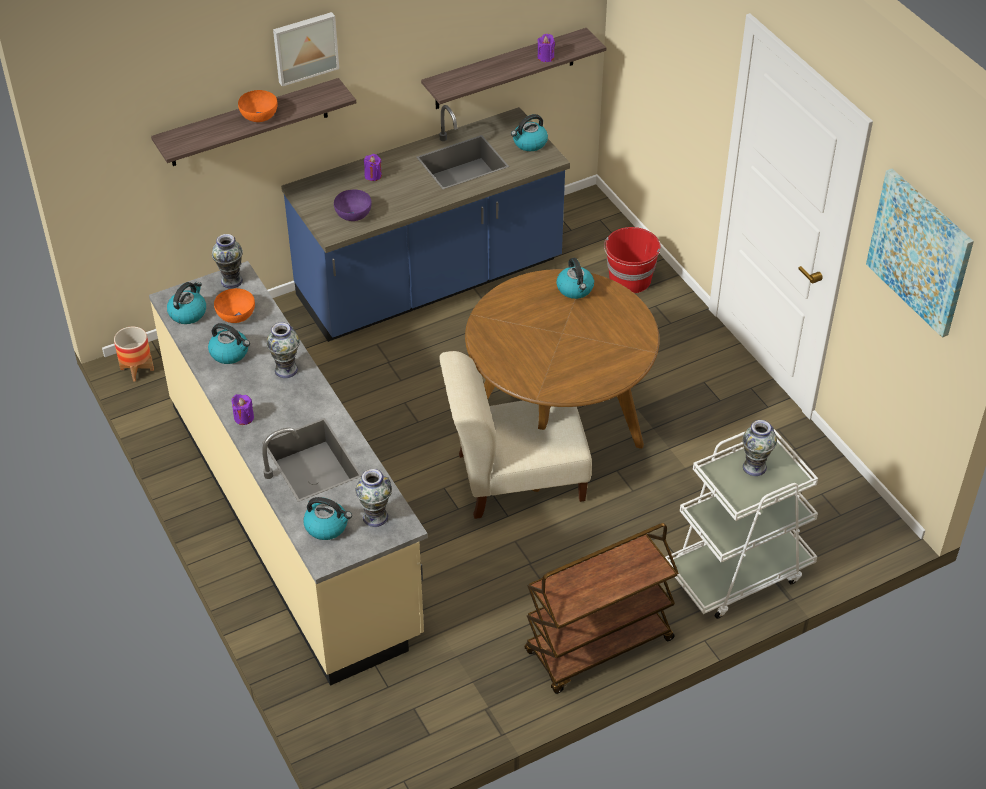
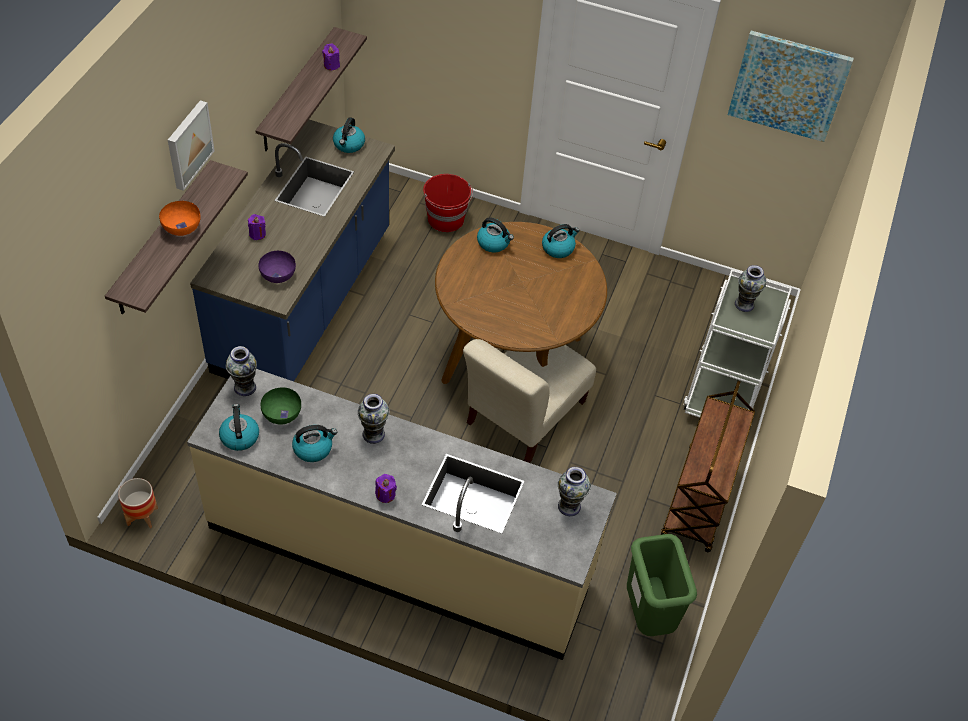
camera: 45 degrees left, 5 degrees up
orange bowl [214,288,255,323] -> green bowl [261,387,301,425]
kettle [303,497,352,540] -> kettle moved to [542,224,580,258]
none -> green trash can [627,534,697,636]

